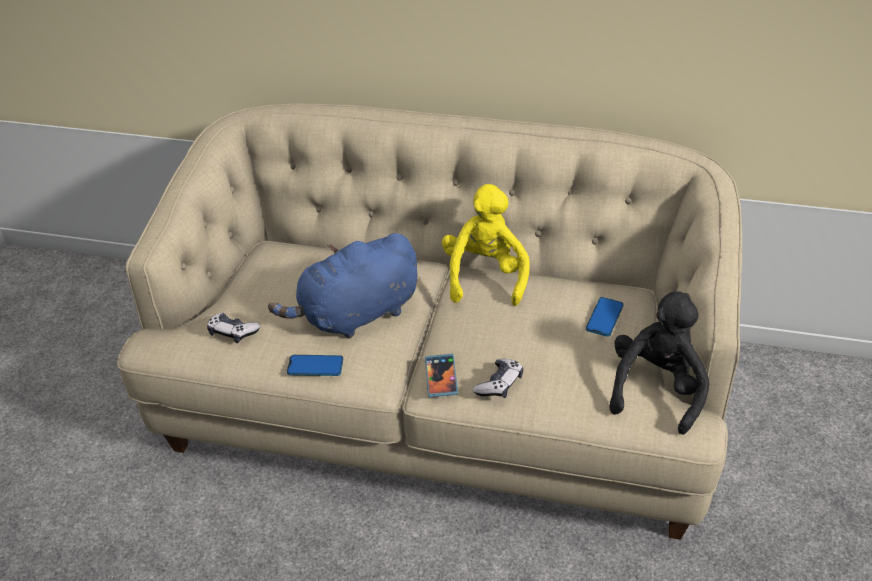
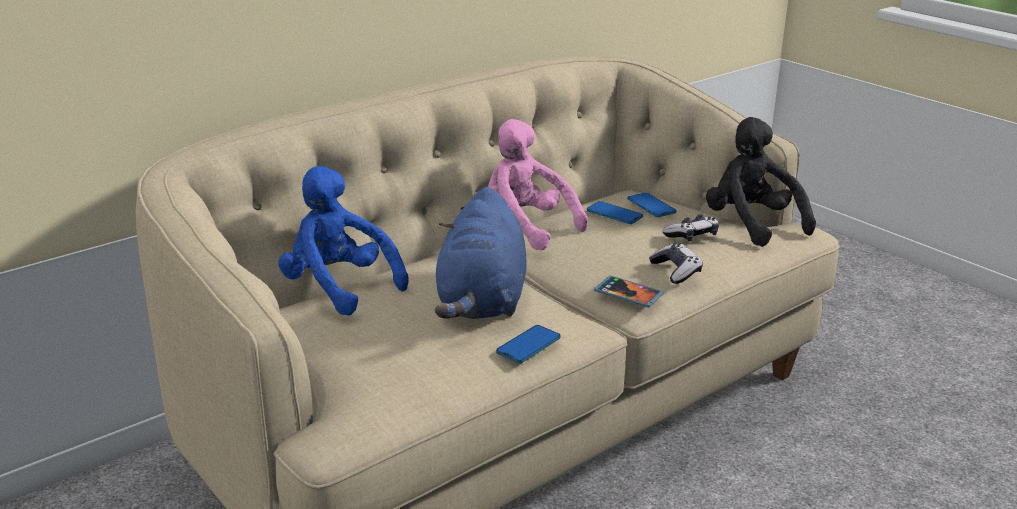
camera: 55 degrees left, 15 degrees down
game controller [207,313,260,343] -> game controller moved to [663,214,719,242]
yellow plush toy [442,184,530,306] -> pink plush toy [488,119,588,250]
none -> blue plush toy [278,166,409,316]
none -> phone [587,201,643,224]

